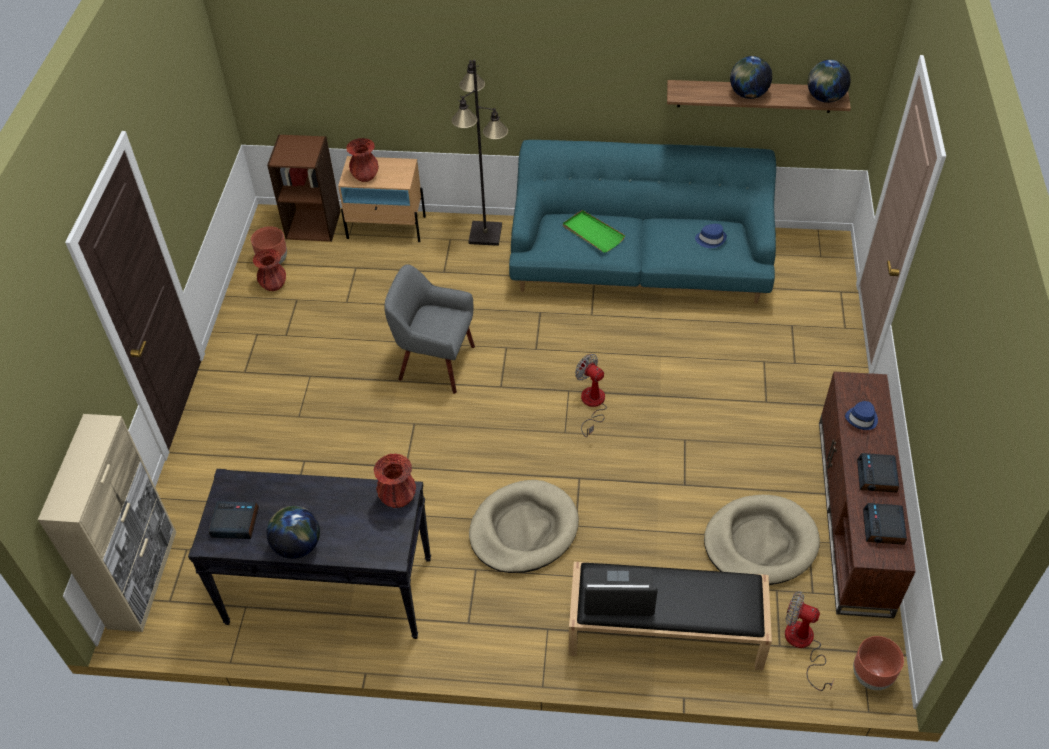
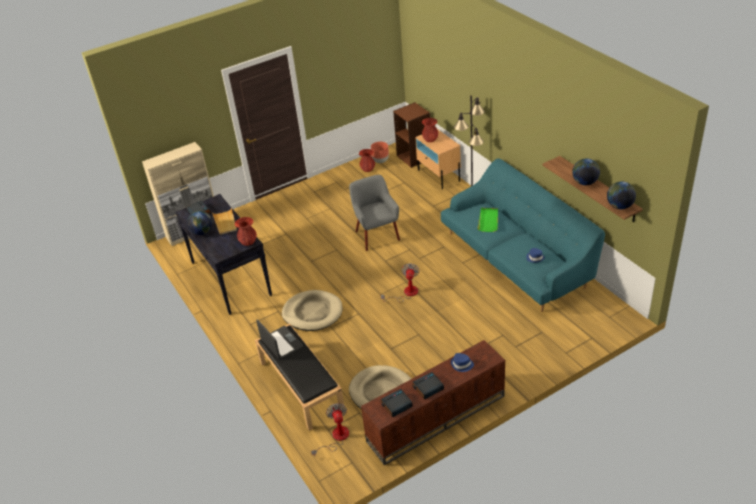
camera: 55 degrees right, 10 degrees down
brown planter [853,636,904,690] -> none
none -> beige tray [212,208,237,235]

